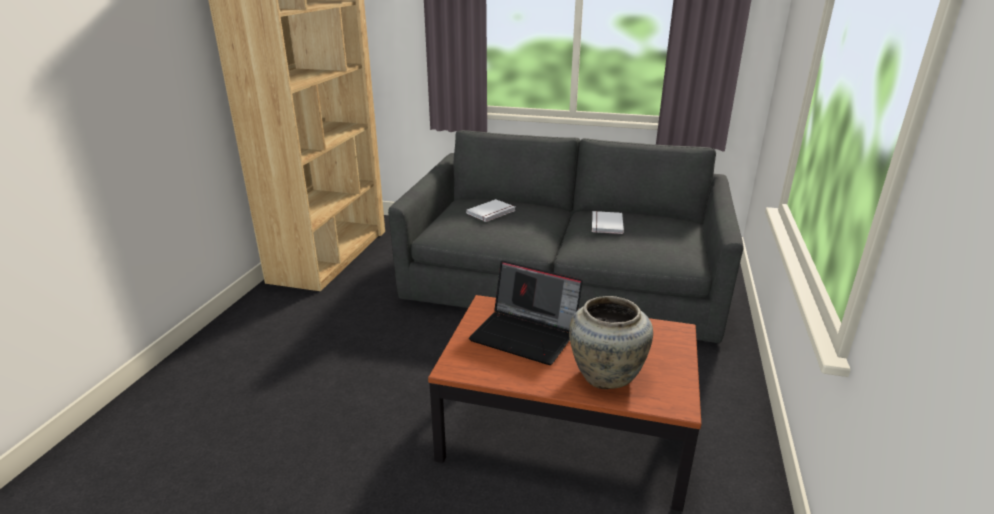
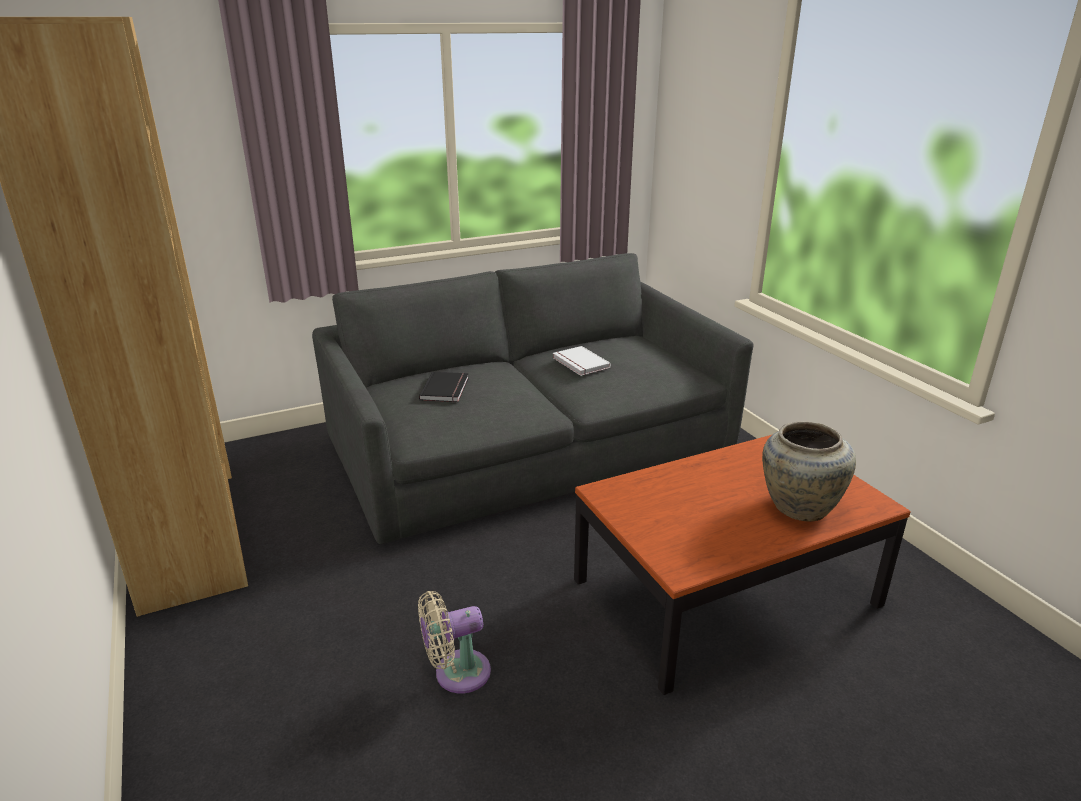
camera: 40 degrees left, 0 degrees up
white book [466,199,516,222] -> black book [419,372,469,402]
laptop [469,261,583,365] -> none
none -> beige fan [418,591,491,693]

